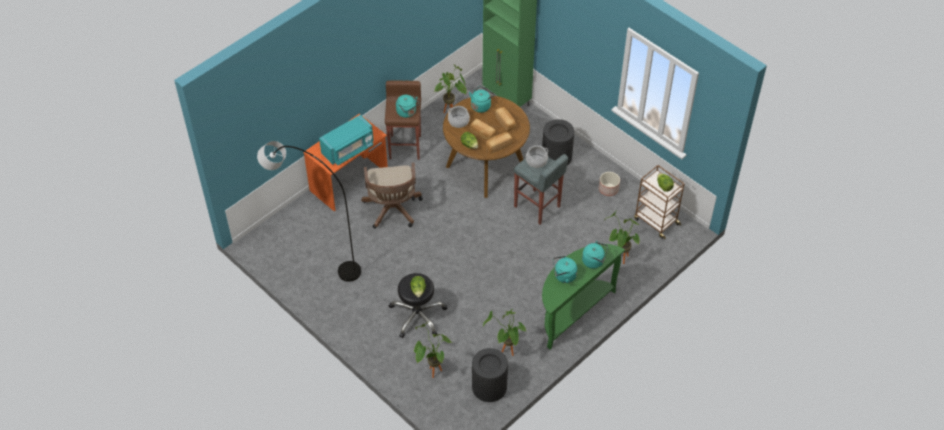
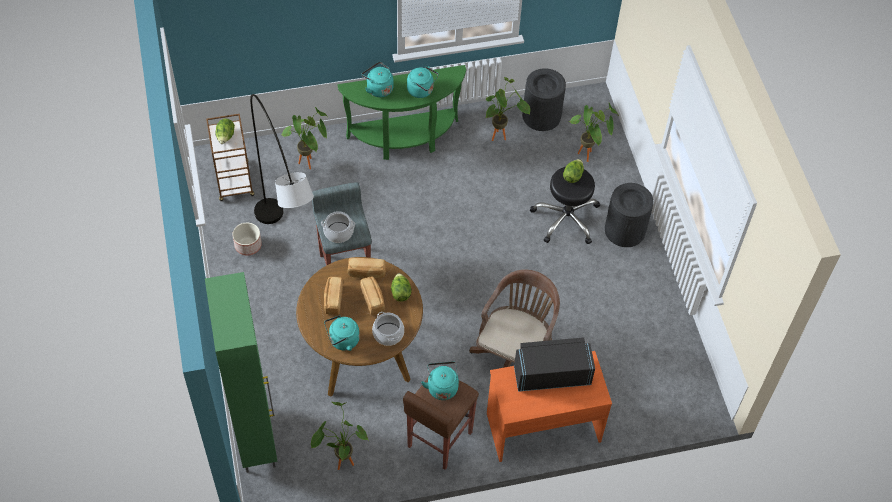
camera: 150 degrees left, 5 degrees up
grey floor lamp [257,141,361,282] -> grey floor lamp moved to [250,94,314,224]
turquoise microwave [319,114,373,165] -> black microwave [514,337,595,392]
black trash can [542,119,574,166] -> black trash can moved to [605,183,654,247]

